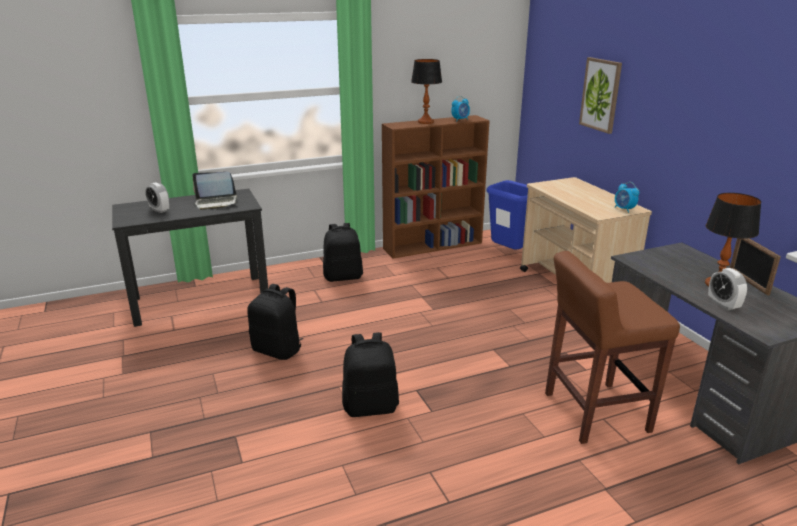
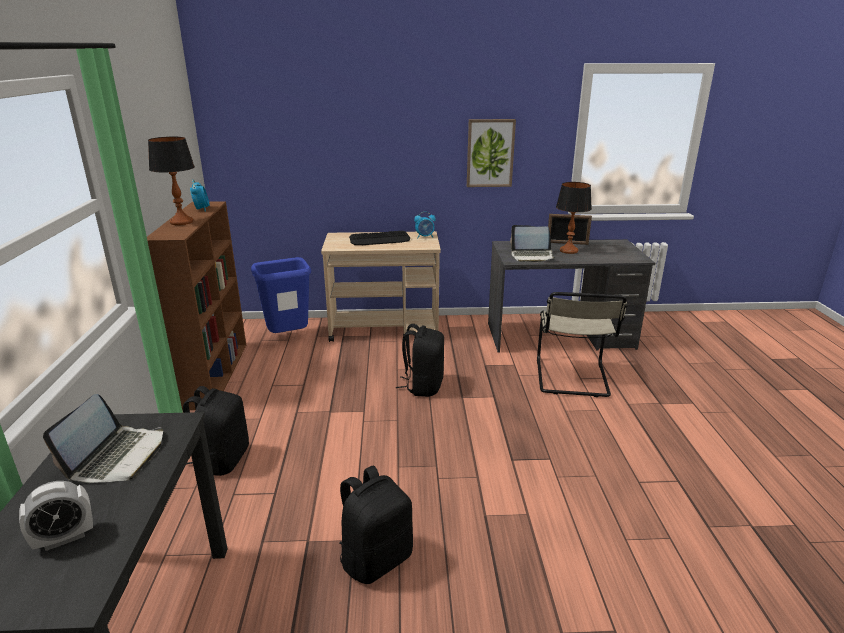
camera: 70 degrees left, 0 degrees up
black backpack [342,332,399,417] -> black backpack moved to [396,324,444,397]
brown stool [545,251,680,444] -> beige chair [537,292,628,397]
picture [579,57,622,134] -> picture moved to [467,119,516,187]
alarm clock [708,268,747,311] -> none
none -> keyboard [349,231,410,245]
none -> laptop [510,225,556,262]

